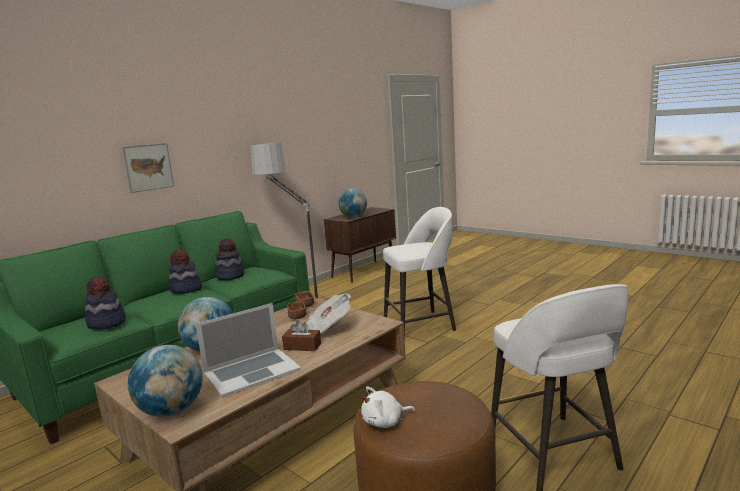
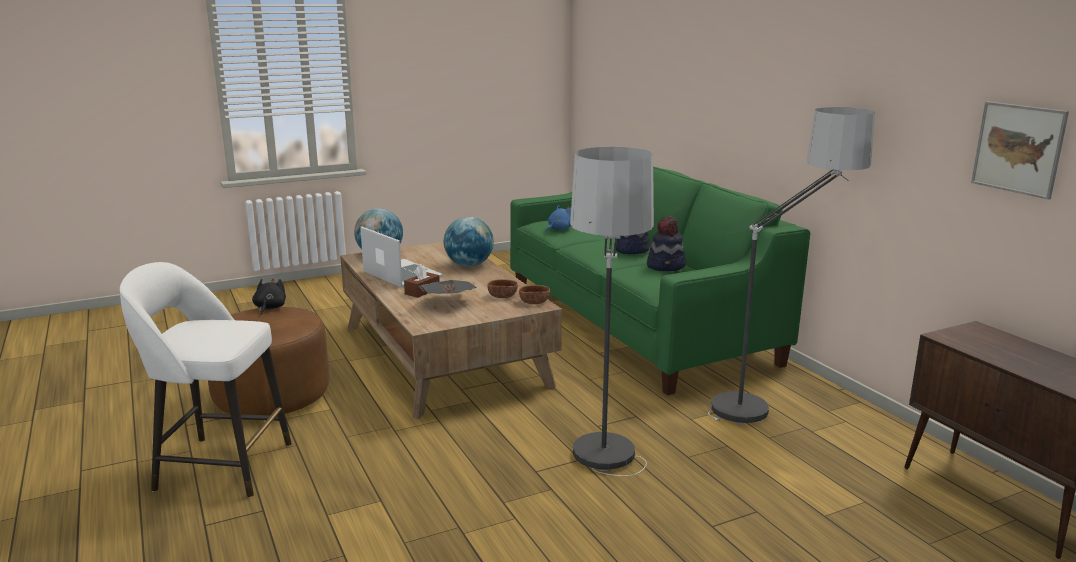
camera: 110 degrees right, 5 degrees up
hat [85,277,126,329] -> blue plush toy [546,205,571,231]
picture [122,143,174,193] -> picture moved to [971,101,1069,200]
laptop [196,303,301,398] -> laptop turned 150 degrees clockwise [360,226,443,288]
globe [338,189,367,217] -> none
white plush toy [361,387,415,428] -> black plush toy [252,278,286,315]
white stool [383,207,456,338] -> floor lamp [570,147,656,476]

